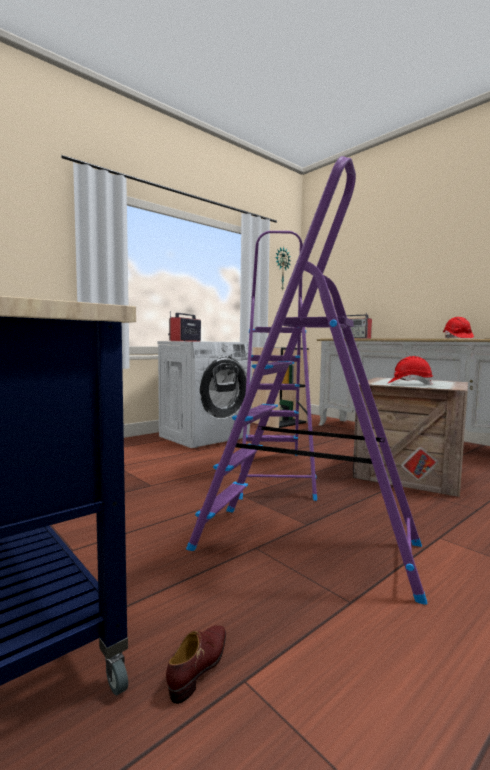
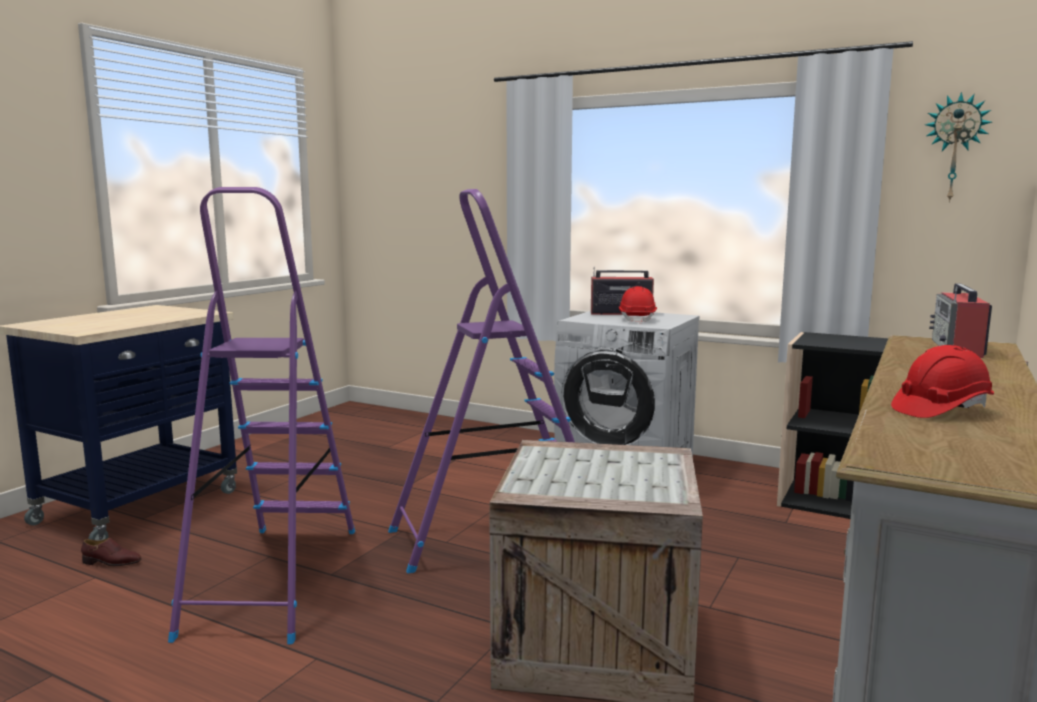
camera: 70 degrees right, 5 degrees up
red hard hat [388,356,433,385] -> red hard hat moved to [618,286,657,324]

